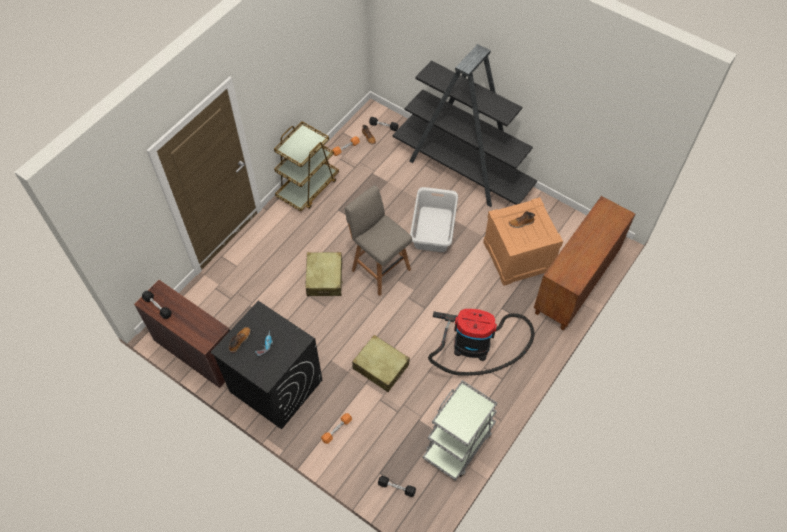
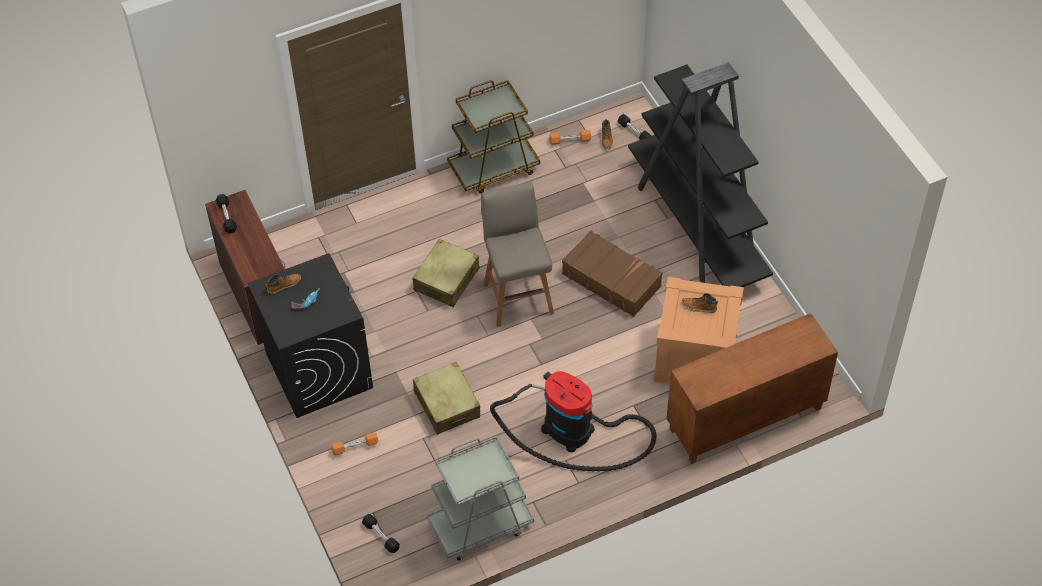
camera: 30 degrees right, 5 degrees down
grey laundry basket [410,187,458,252] -> brown suitcase [562,230,663,317]

